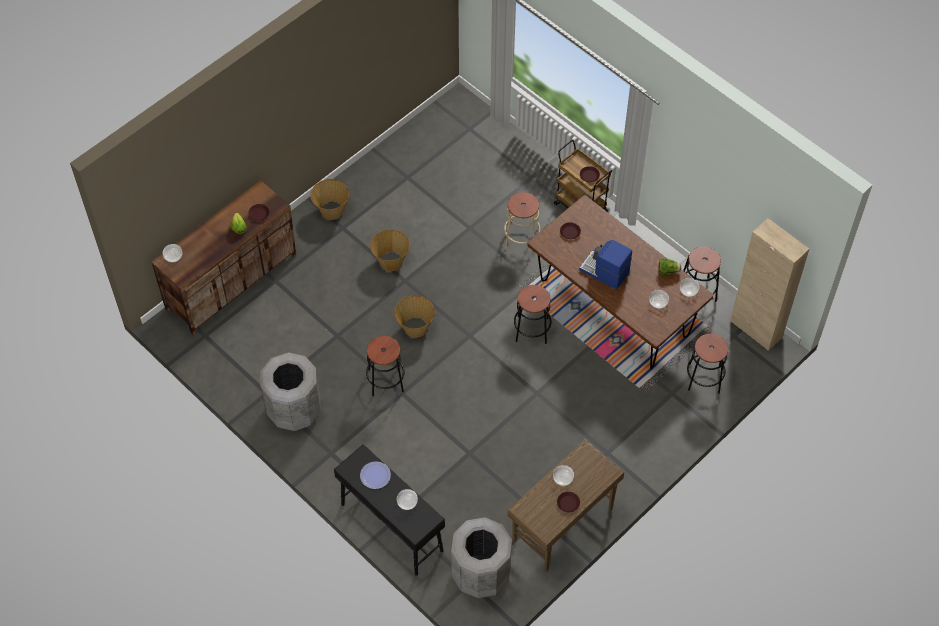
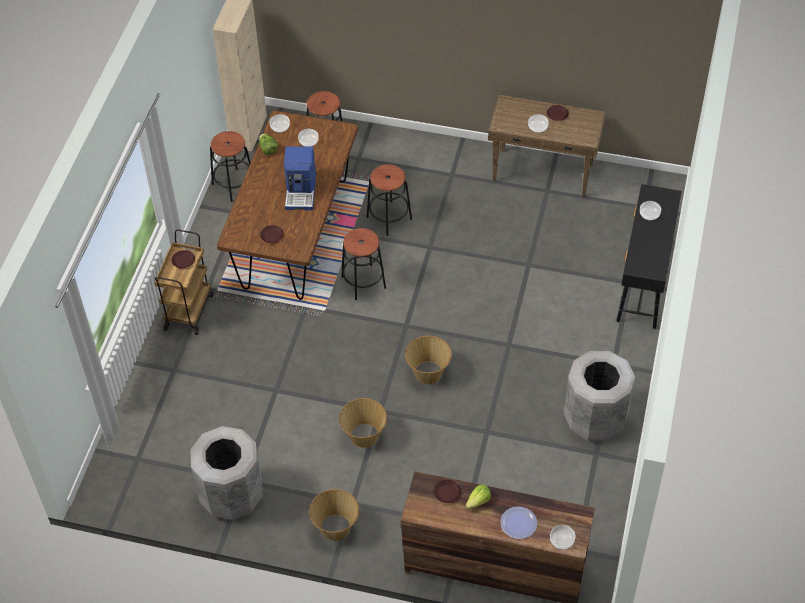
camera: 120 degrees left, 5 degrees down
plate [360,461,391,489] -> plate moved to [500,506,537,539]
black stool [366,336,405,396] -> black stool moved to [367,164,412,236]
grey trash can [451,517,512,598] -> grey trash can moved to [190,426,263,520]
beige stool [504,192,540,252] -> none

